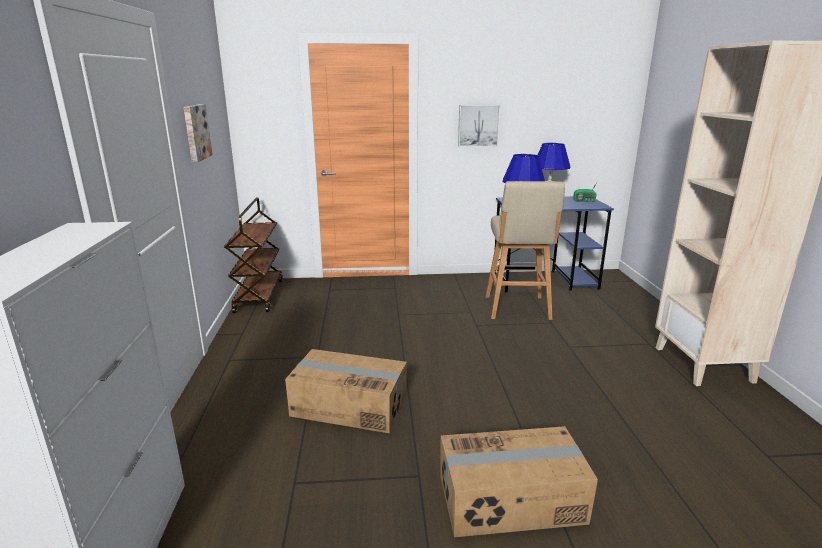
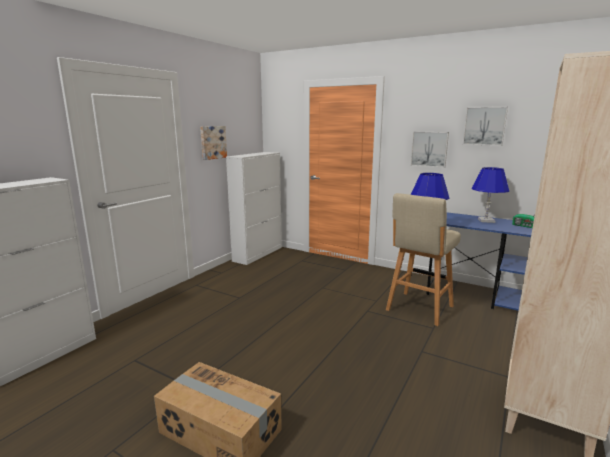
camera: 35 degrees right, 5 degrees down
brown cart [224,198,282,313] -> white cabinet [226,152,282,265]
cardboard box [285,349,407,433] -> none
none -> picture [463,107,508,146]

